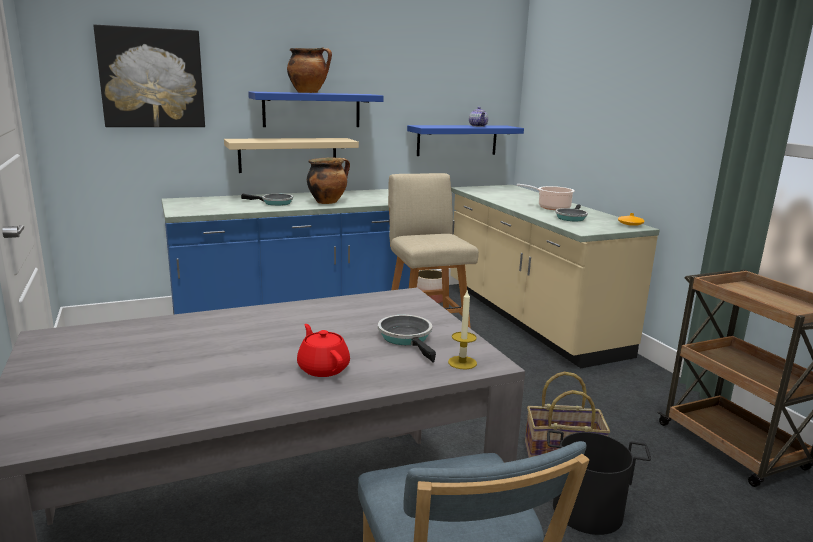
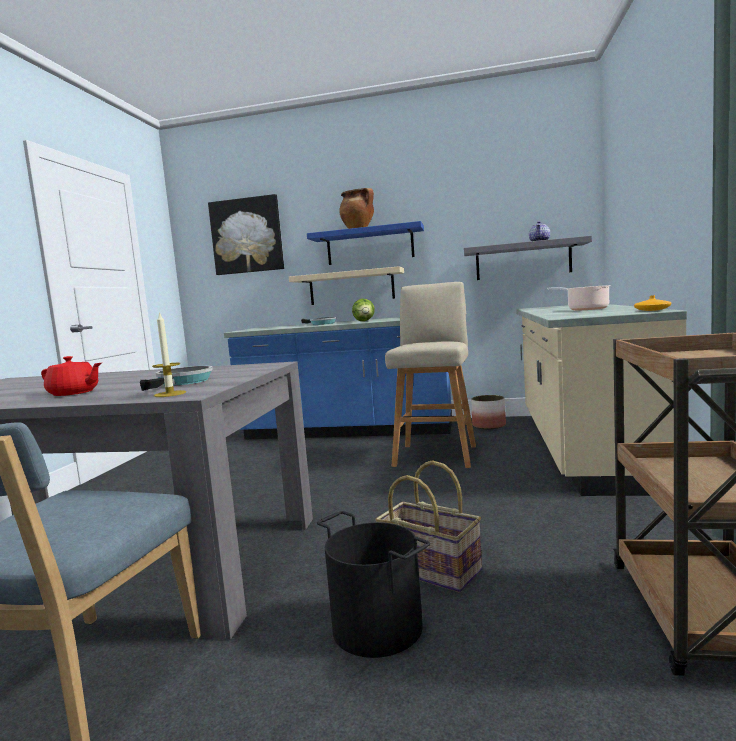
camera: 35 degrees right, 10 degrees down
red teapot [297,324,350,377] -> red teapot turned 105 degrees clockwise [41,356,101,396]
cooking pot [307,158,350,204] -> lettuce [352,299,375,321]
blue shelf [407,125,524,156] -> grey shelf [464,236,592,280]
frying pan [555,205,588,221] -> none

